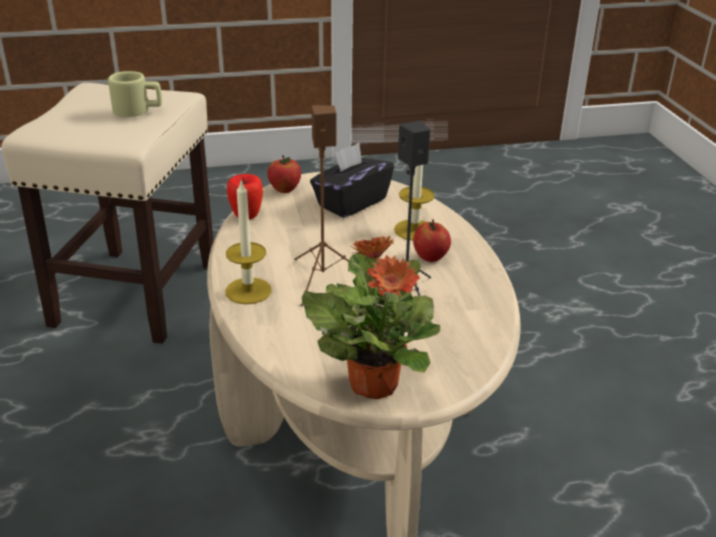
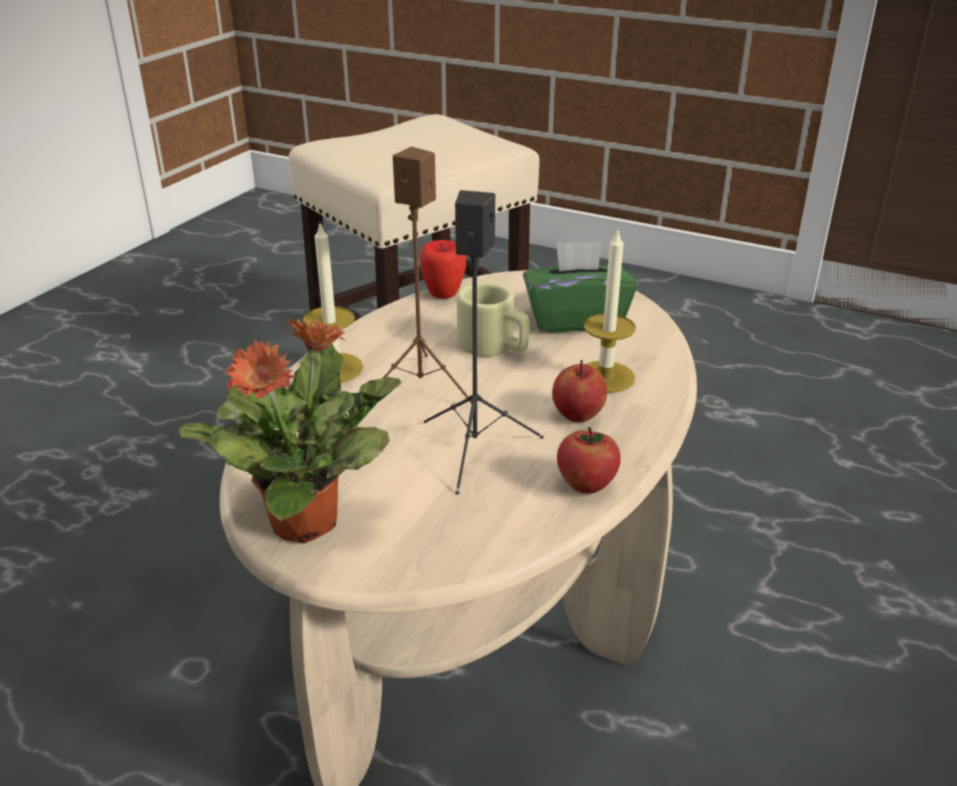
camera: 40 degrees right, 0 degrees up
beige mug [108,71,162,117] -> beige mug moved to [457,282,530,357]
apple [267,155,301,193] -> apple moved to [557,427,621,494]
black tissue box [310,143,394,218] -> green tissue box [523,241,637,333]

